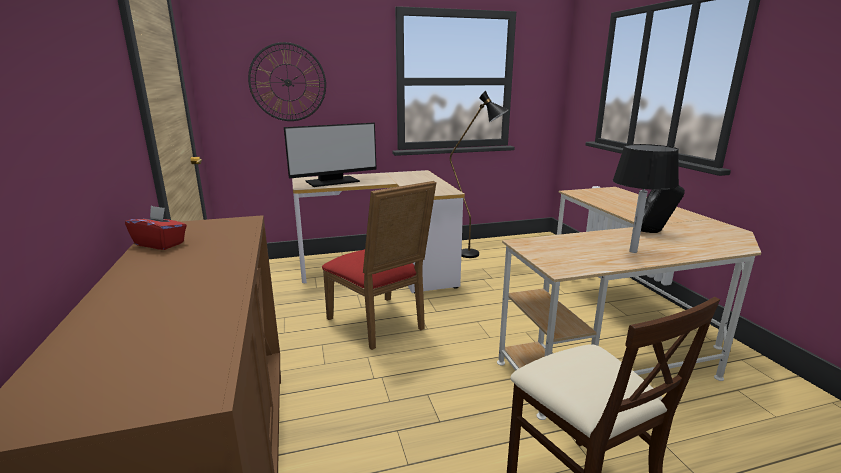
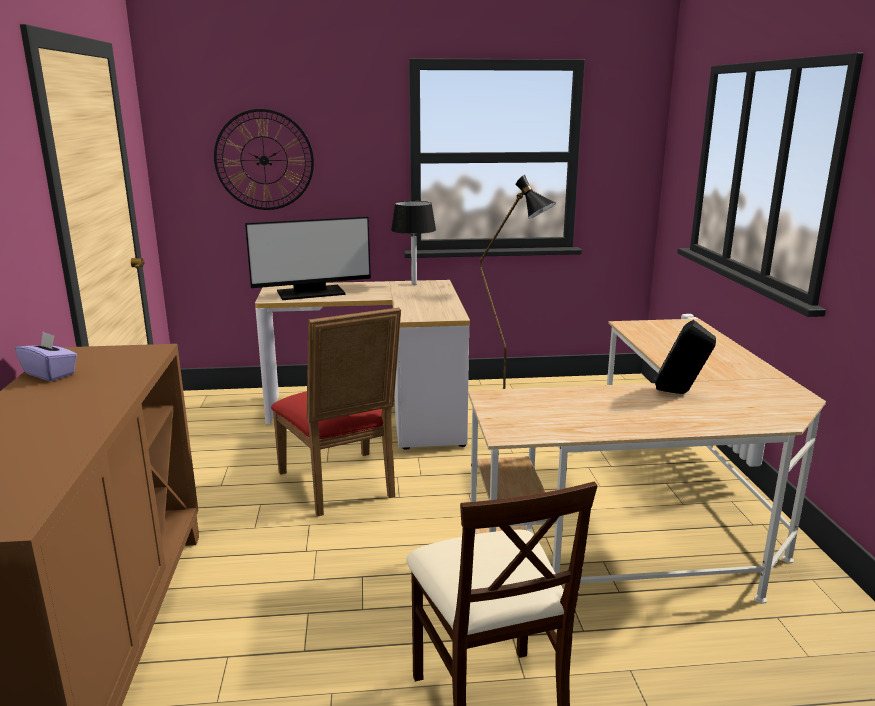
camera: 10 degrees right, 0 degrees up
red tissue box [125,206,187,250] -> purple tissue box [15,332,77,381]
black table lamp [612,144,679,253] -> black table lamp moved to [391,201,436,285]

